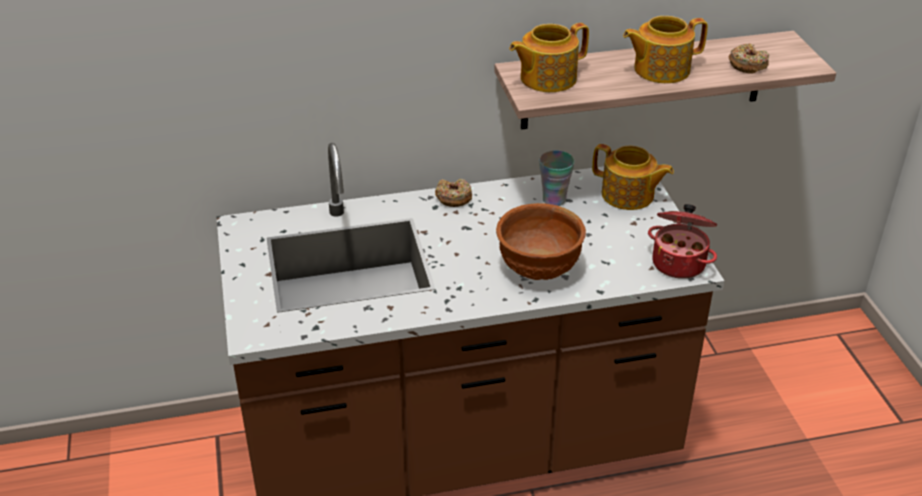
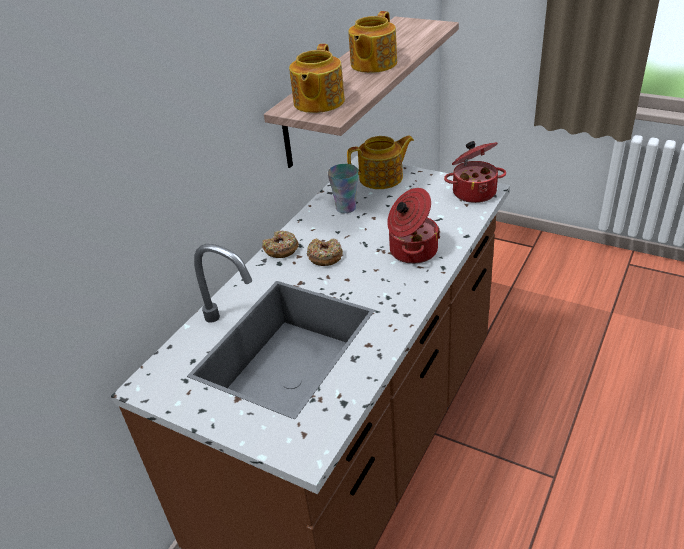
camera: 45 degrees left, 0 degrees up
brown bowl [496,203,586,280] -> cooking pot [387,188,440,264]
donut [728,43,769,74] -> donut moved to [307,238,343,266]

